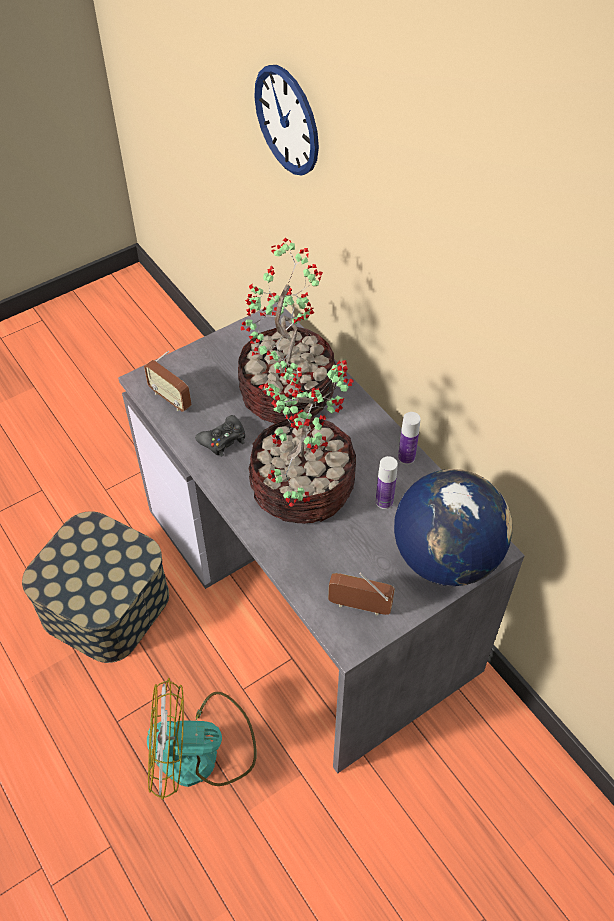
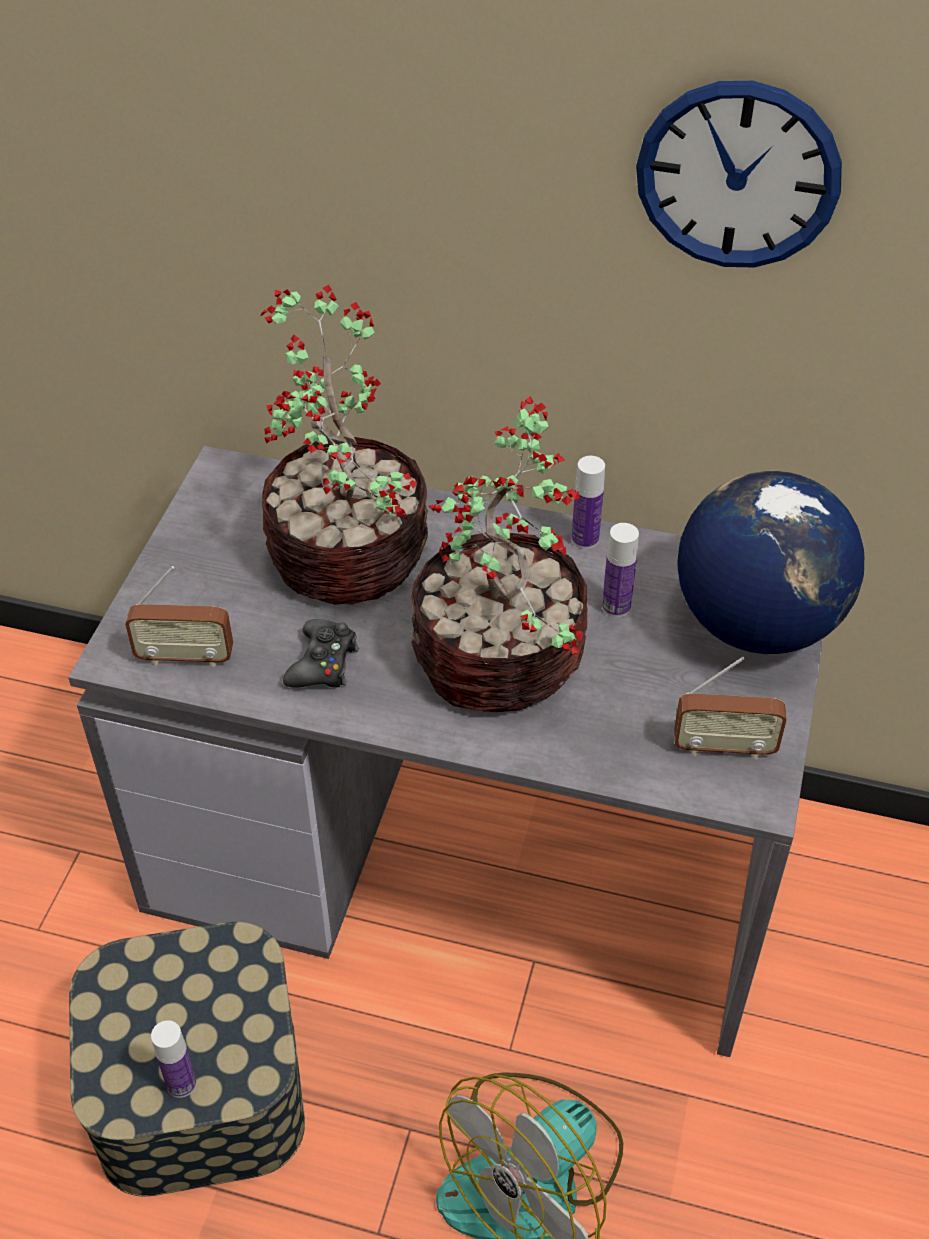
camera: 40 degrees left, 5 degrees down
wall clock [254,65,319,175] -> wall clock moved to [636,81,842,267]
radio [328,572,395,615] -> radio turned 150 degrees counterclockwise [674,657,787,760]
none -> bottle [151,1020,196,1098]

